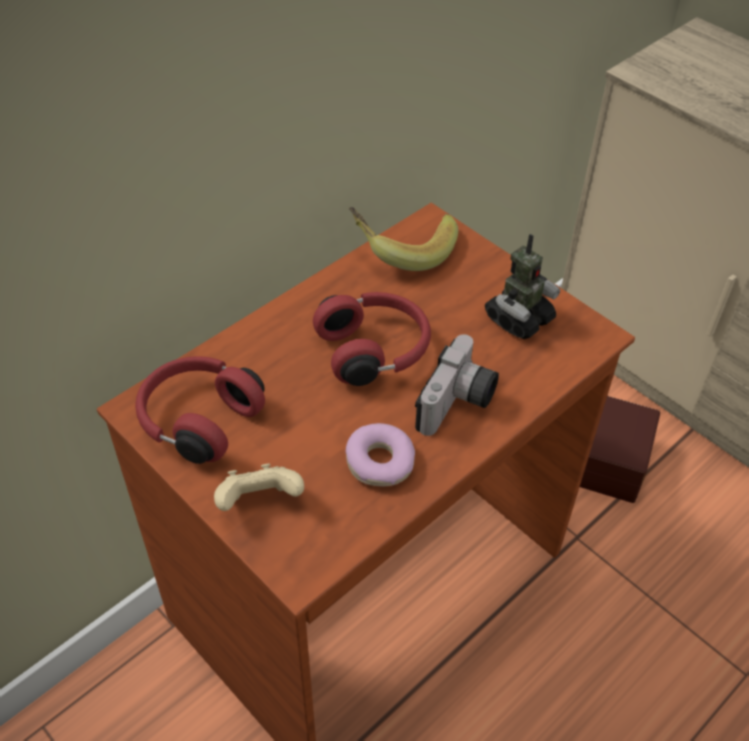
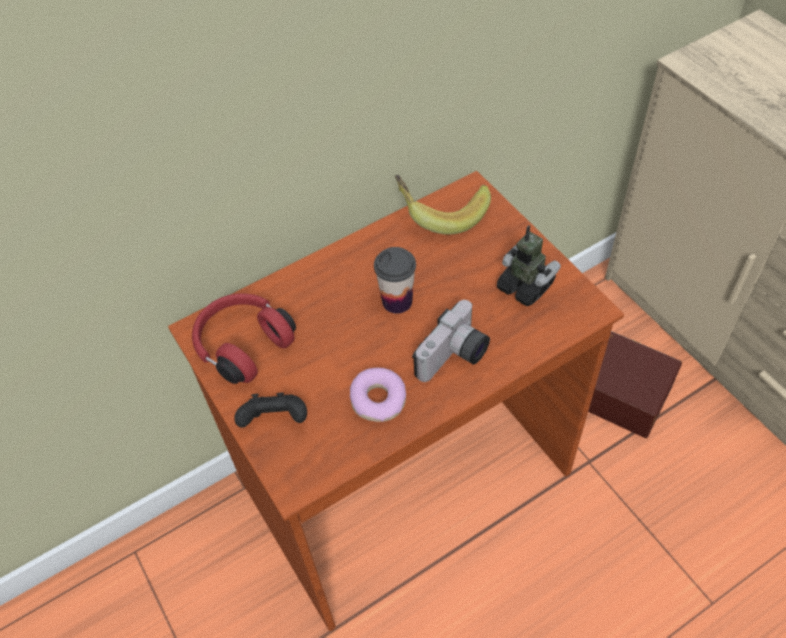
camera: 15 degrees right, 5 degrees up
beige game controller [214,463,304,511] -> black game controller [234,393,307,428]
red headphones [313,292,431,386] -> cup [374,247,416,314]
toy robot [485,234,560,339] -> toy robot turned 105 degrees counterclockwise [497,225,561,306]

